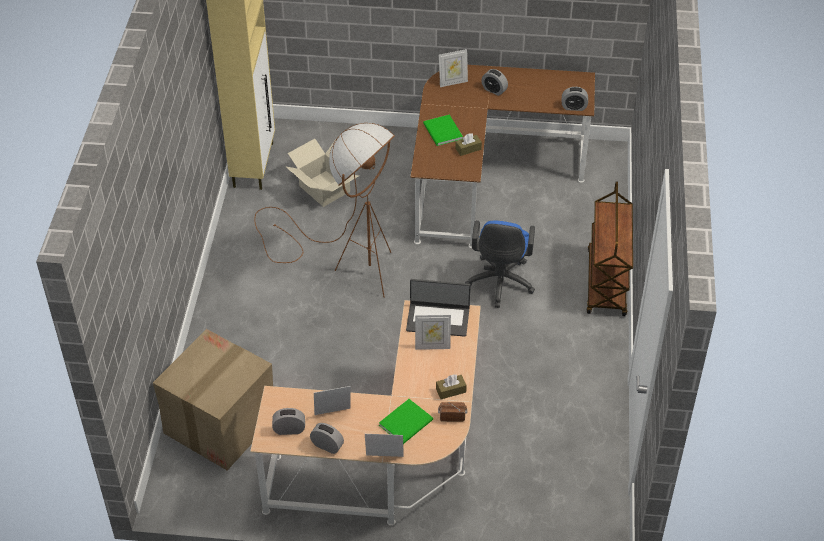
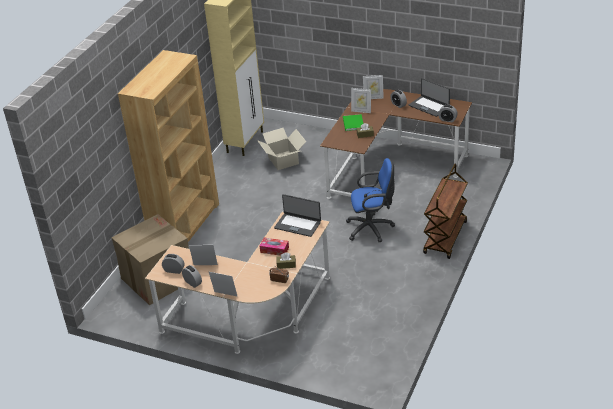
camera: 20 degrees right, 10 degrees down
brown floor lamp [254,123,395,298] -> none
green book [379,399,433,444] -> none
picture frame [415,315,451,350] -> picture frame moved to [351,88,371,113]
blue office chair [465,220,535,308] -> blue office chair turned 120 degrees counterclockwise [346,158,395,242]
none -> brown bookcase [118,50,219,242]
none -> tissue box [260,237,289,256]
none -> laptop [409,78,450,117]

